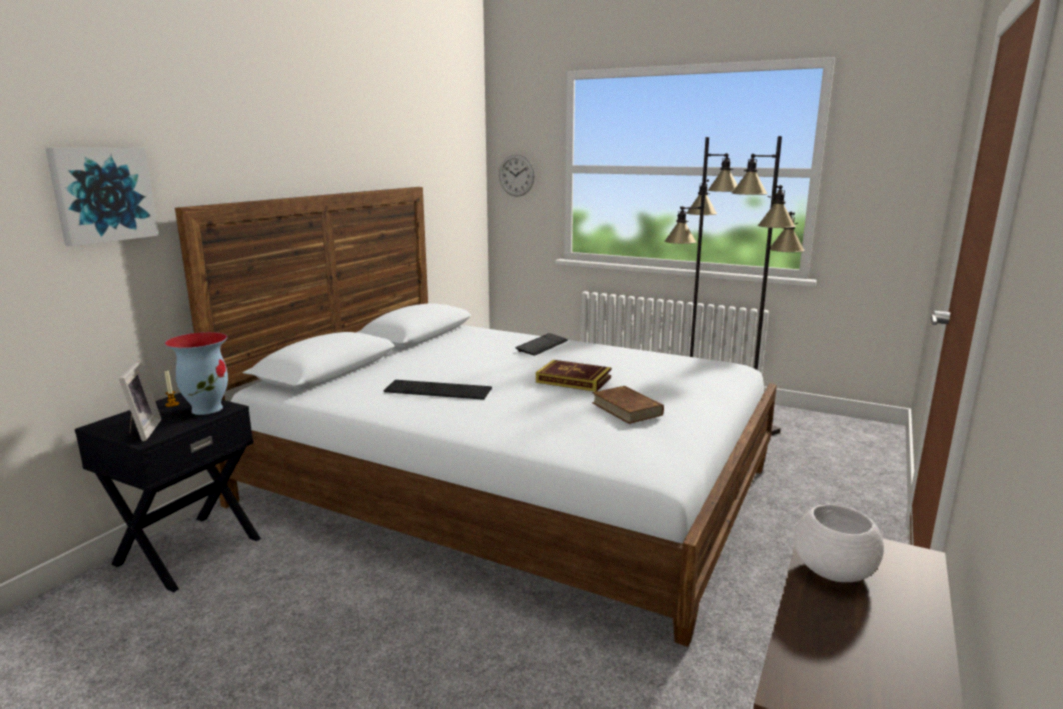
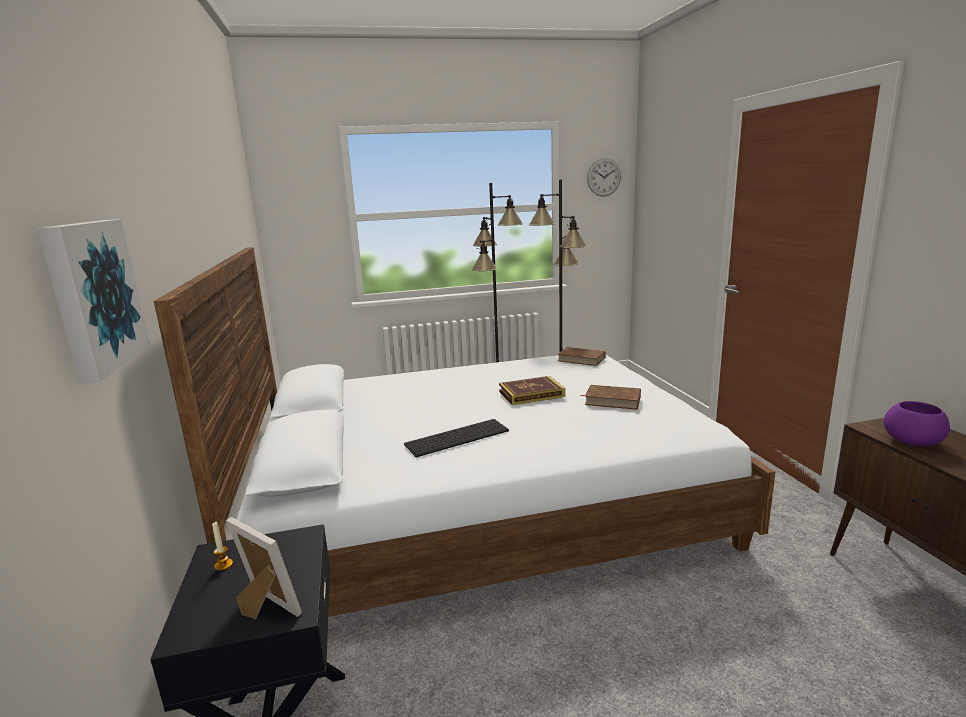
camera: 40 degrees left, 0 degrees up
vase [165,332,228,415] -> none
wall clock [499,155,535,197] -> wall clock moved to [587,158,621,197]
keyboard [516,333,568,356] -> none
white bowl [794,504,884,582] -> purple bowl [884,401,950,447]
none -> brown book [558,347,605,366]

